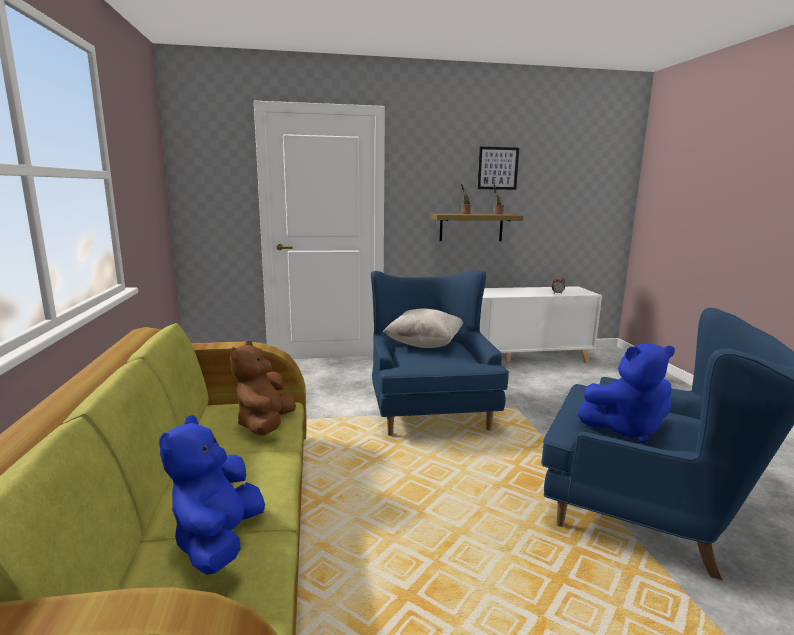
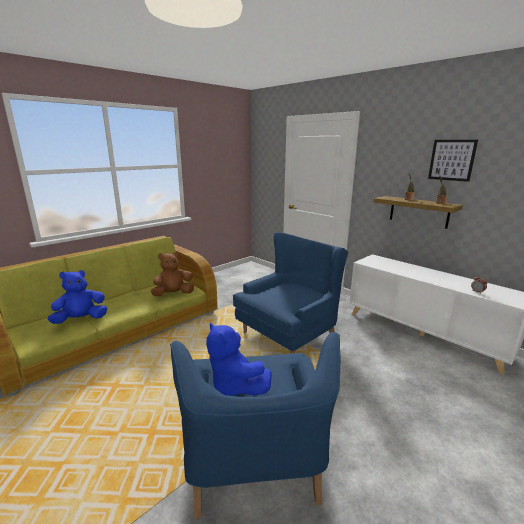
camera: 55 degrees right, 5 degrees up
beige pillow [383,308,463,348] -> none

